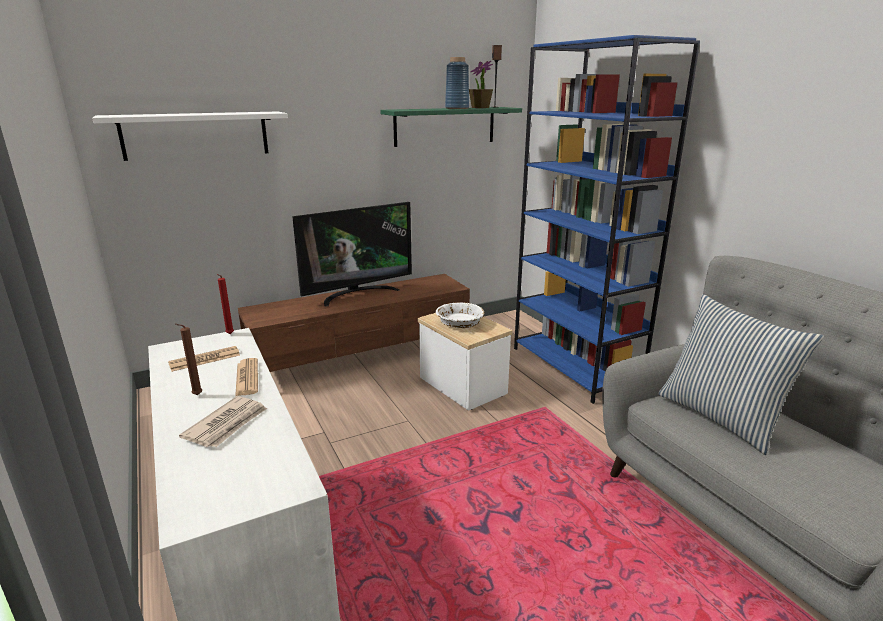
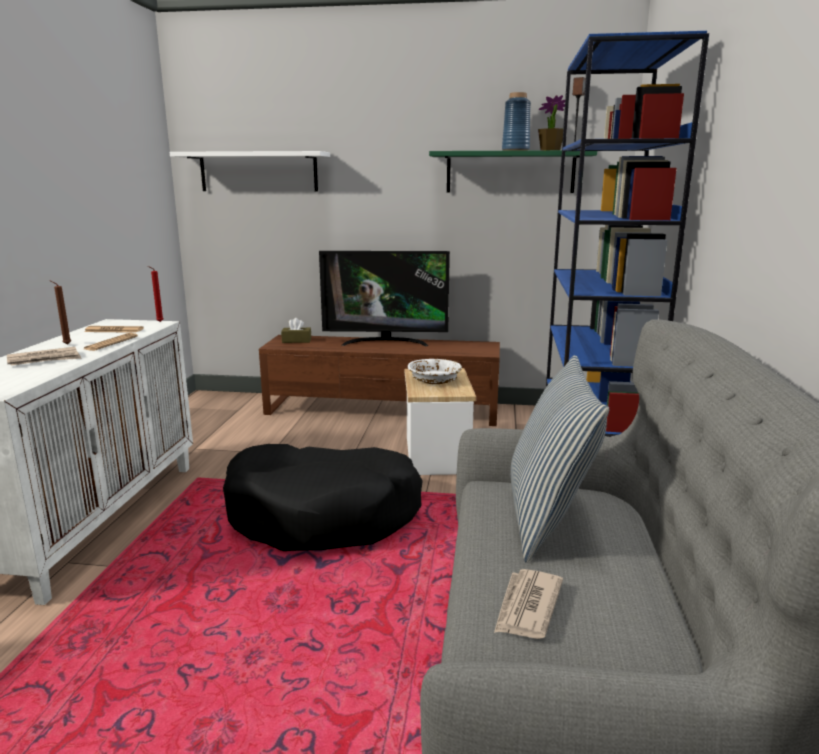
camera: 35 degrees right, 5 degrees down
none -> black dog bed [223,444,423,551]
none -> brown tissue box [281,318,311,343]
none -> newspaper [494,569,563,639]

